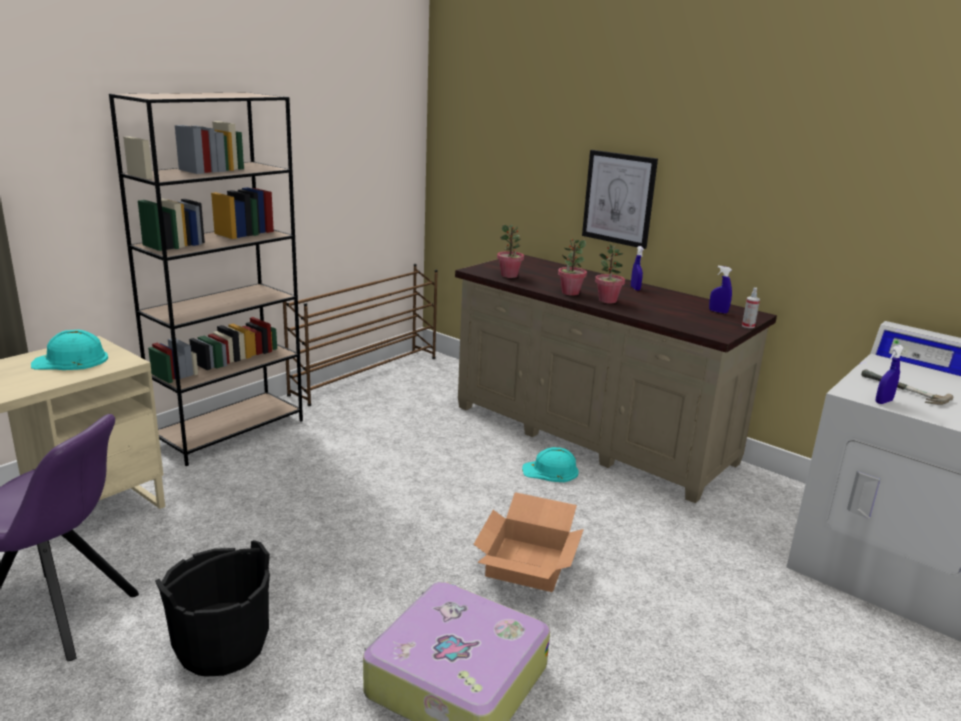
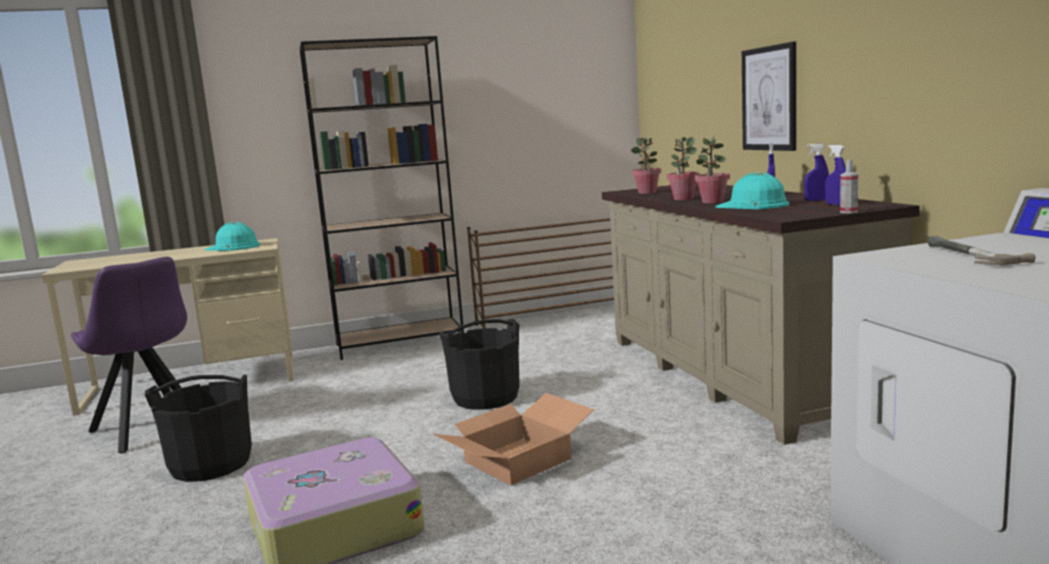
camera: 35 degrees right, 10 degrees down
turquoise hard hat [522,447,579,482] -> turquoise hard hat moved to [715,173,789,209]
blue spray bottle [876,345,904,404] -> blue spray bottle moved to [804,144,829,201]
none -> black bucket [439,319,520,410]

